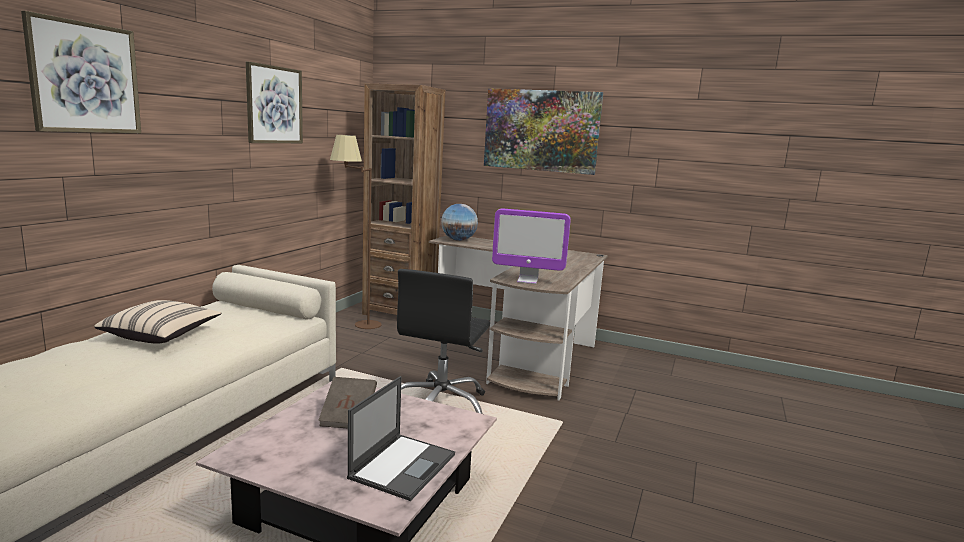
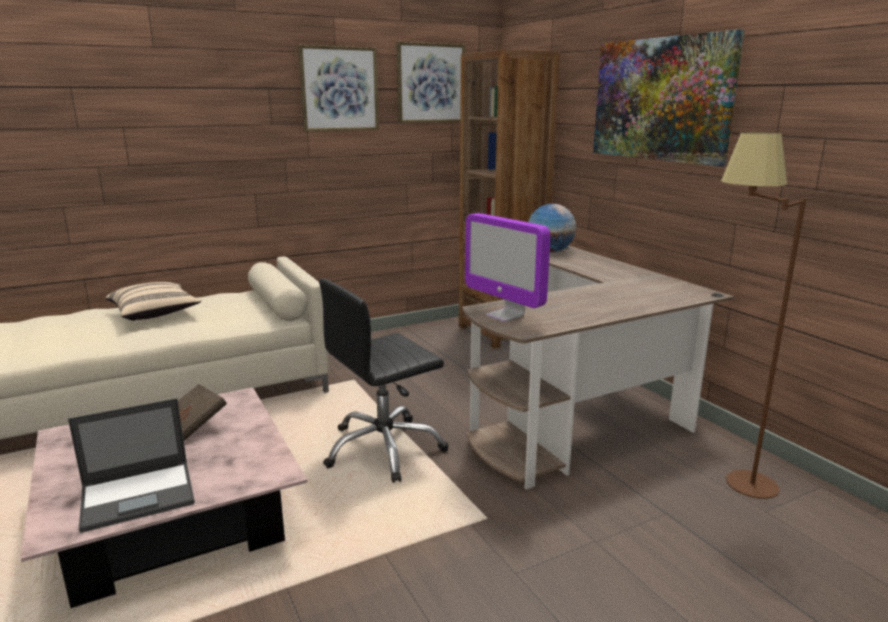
camera: 40 degrees right, 5 degrees up
picture [21,11,141,133] -> picture moved to [396,42,465,123]
brown floor lamp [330,135,382,329] -> brown floor lamp moved to [721,132,806,499]

